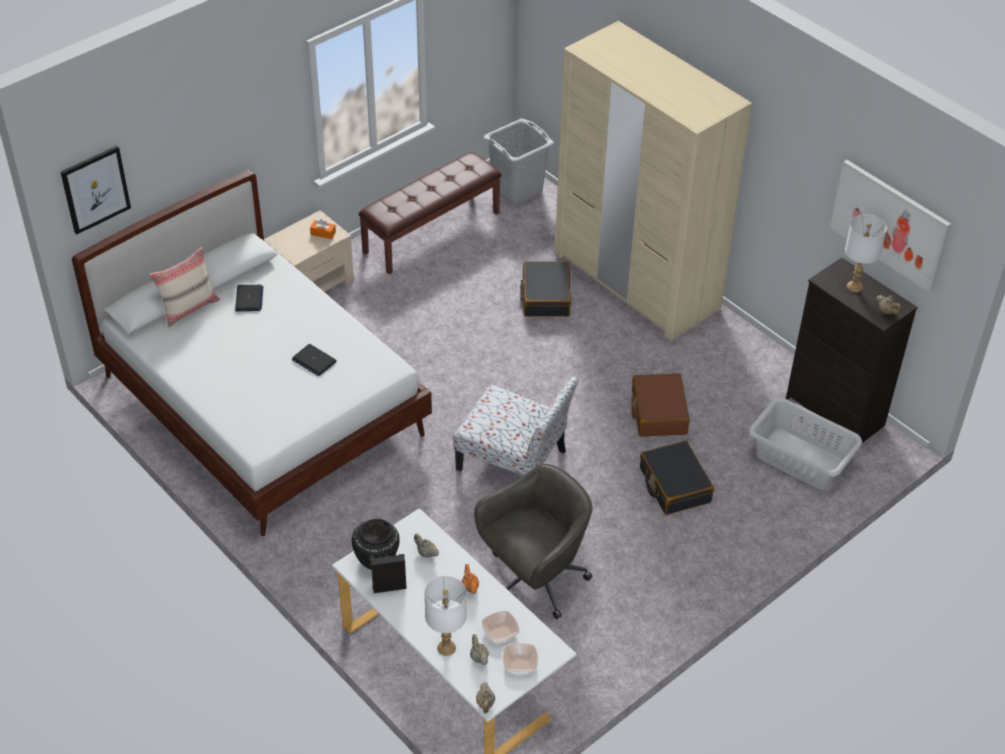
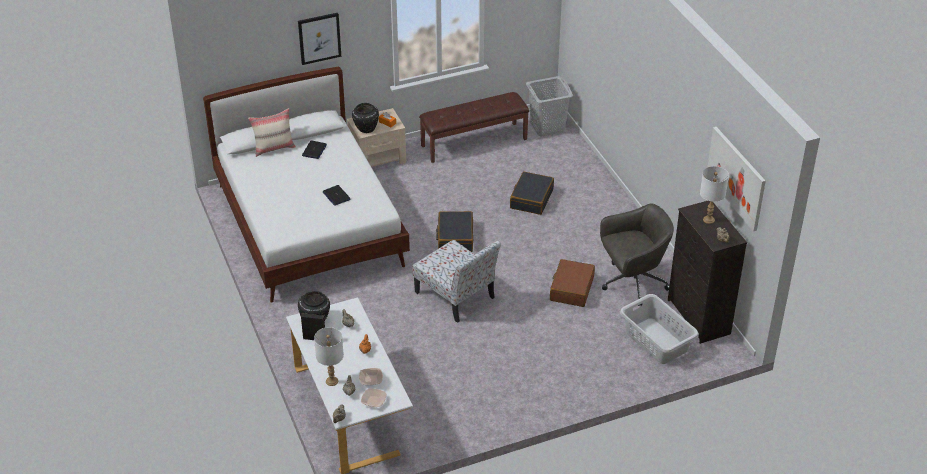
camera: 20 degrees right, 5 degrees down
picture [61,146,131,234] -> picture moved to [298,13,341,65]
grey office chair [474,464,592,619] -> grey office chair moved to [600,203,674,306]
beige wardrobe [555,21,752,340] -> none
black suitcase [640,440,714,515] -> black suitcase moved to [436,211,473,252]
none -> black vase [352,103,379,133]

